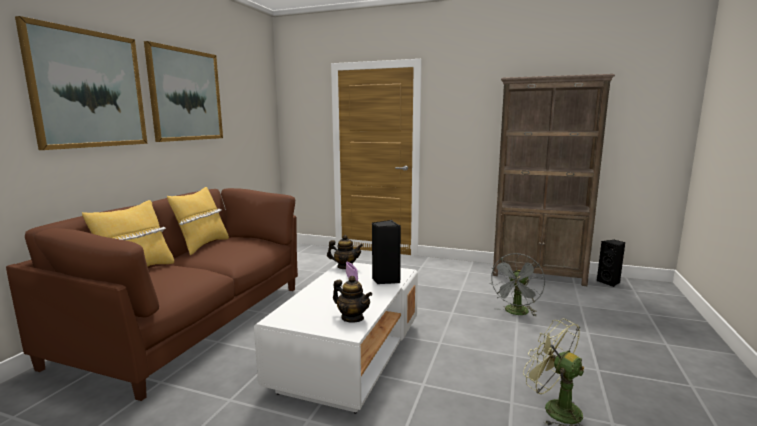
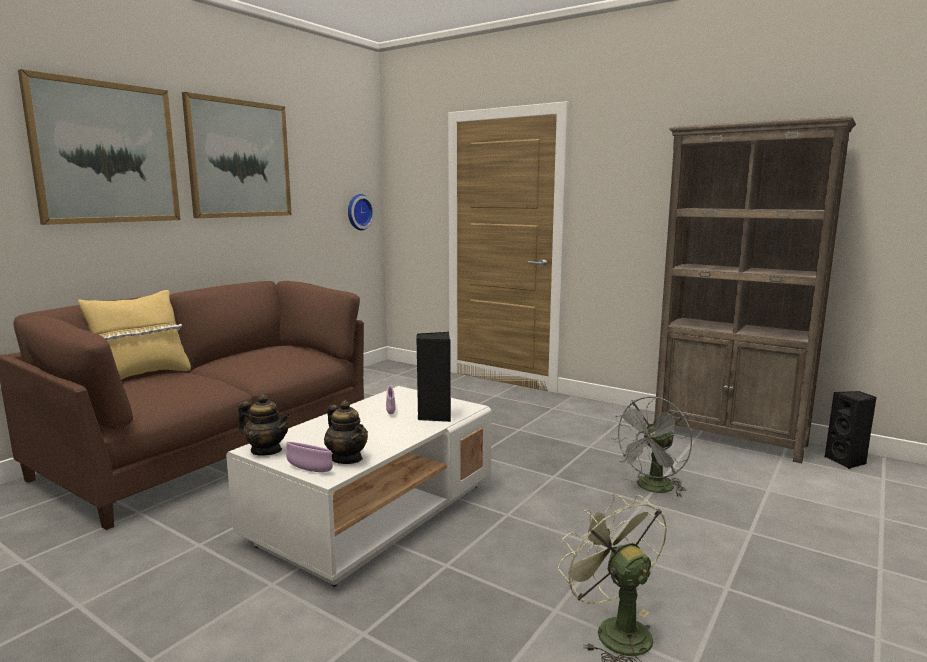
camera: 15 degrees right, 0 degrees up
yellow pillow [167,187,229,255] -> none
teapot [327,235,363,269] -> teapot moved to [238,394,291,456]
none -> purple bowl [286,442,333,472]
none -> wall clock [348,194,375,230]

